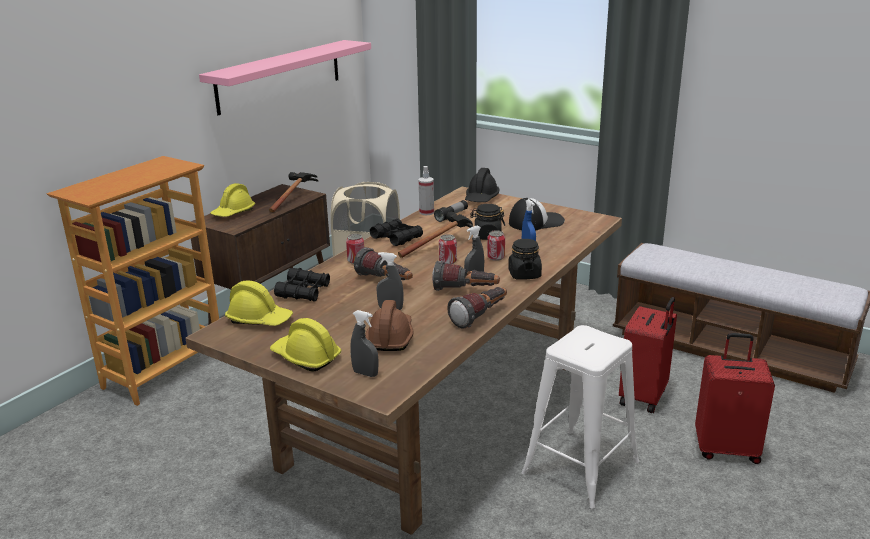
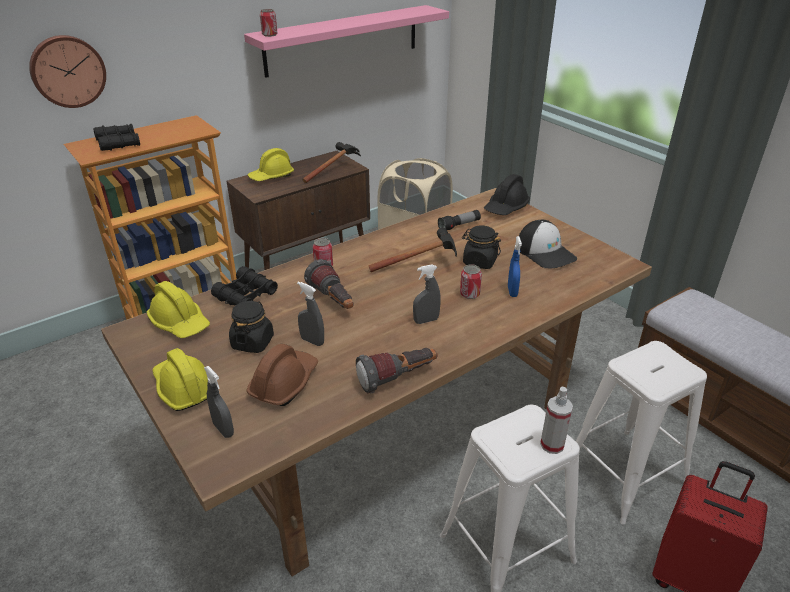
camera: 20 degrees right, 10 degrees up
black binoculars [370,219,423,246] -> black binoculars moved to [93,124,140,151]
spray bottle [419,166,434,215] -> spray bottle moved to [540,387,573,454]
flashlight [432,261,500,291] -> none
can [439,234,457,264] -> can moved to [260,9,278,37]
black jar [508,239,542,280] -> black jar moved to [229,300,274,353]
cap [509,198,565,230] -> cap turned 60 degrees clockwise [519,220,577,268]
red suitcase [619,297,677,413] -> white stool [576,341,707,525]
none -> wall clock [29,35,106,108]

